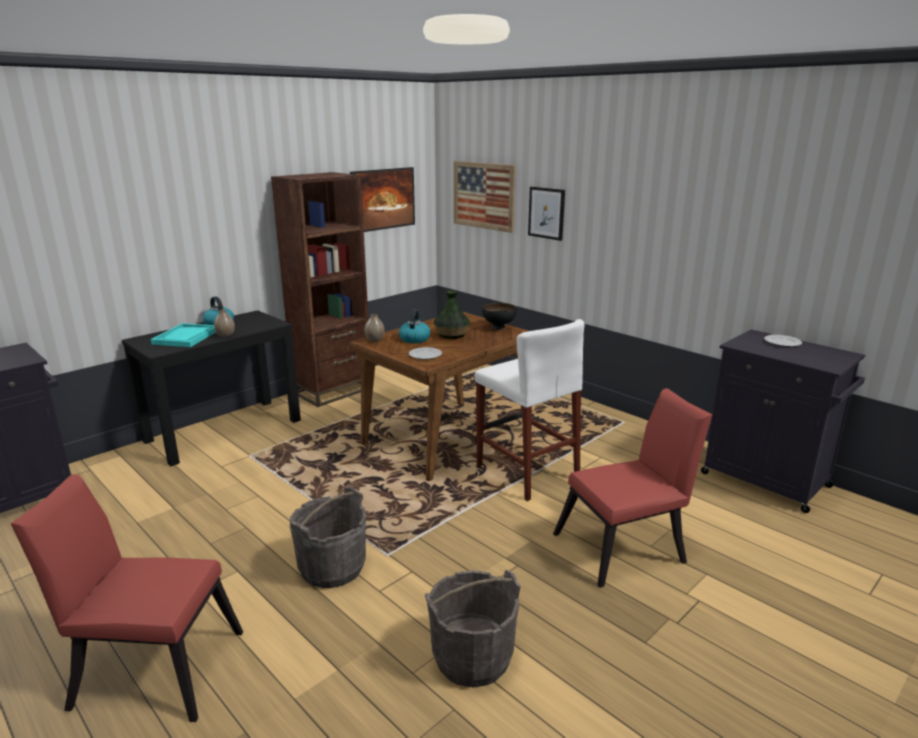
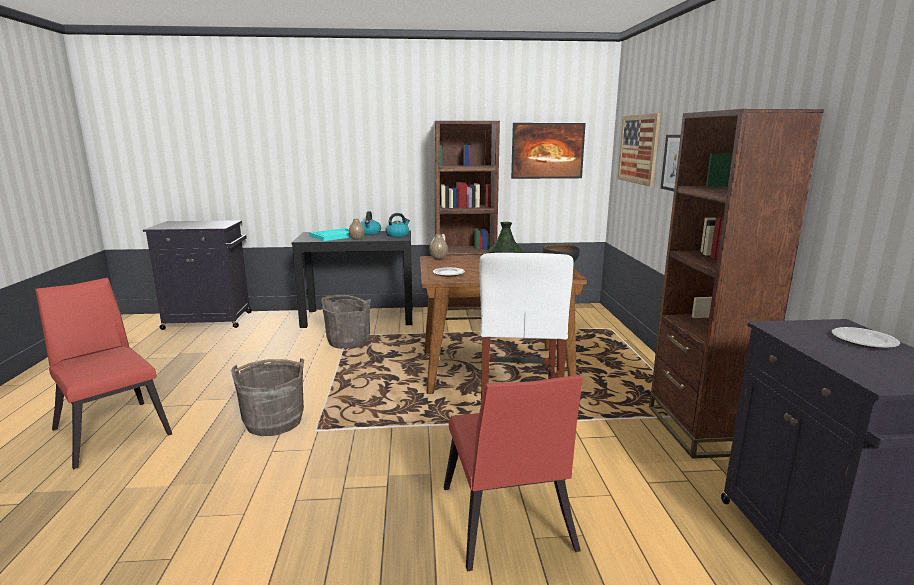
camera: 40 degrees right, 5 degrees down
kettle [399,310,430,343] -> kettle moved to [385,213,410,237]
grey bucket [424,570,521,687] -> grey bucket moved to [321,295,371,349]
red chair [553,388,712,588] -> red chair turned 60 degrees clockwise [444,375,583,571]
none -> brown bookcase [649,109,824,459]

